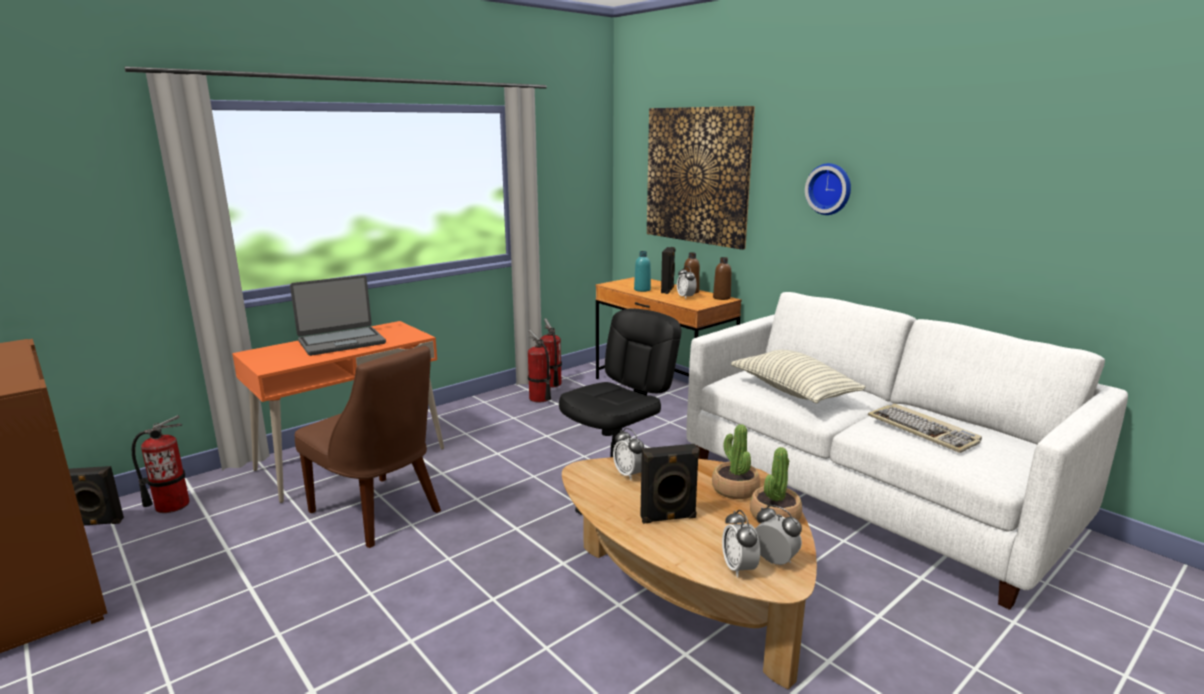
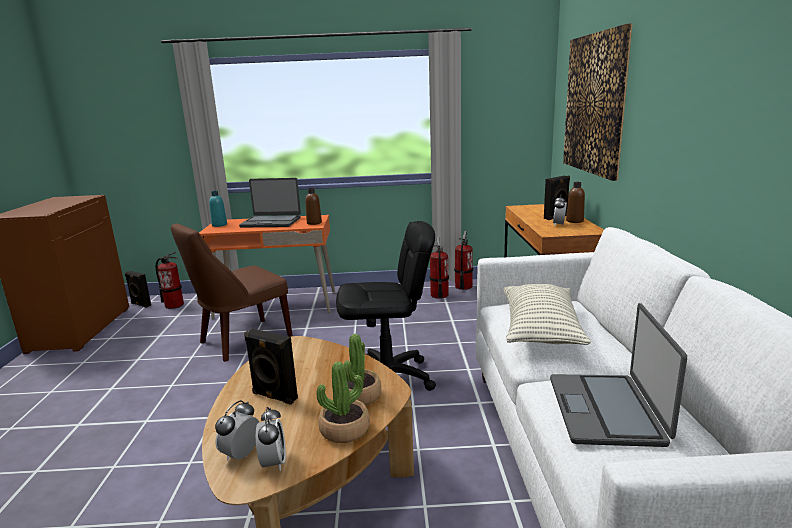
camera: 40 degrees right, 0 degrees up
brown chair [294,346,441,548] -> brown chair turned 60 degrees clockwise [171,223,293,362]
alarm clock [613,428,644,480] -> none
turquoise bottle [634,251,651,292] -> turquoise bottle moved to [209,191,227,227]
brown bottle [713,257,731,300] -> brown bottle moved to [305,188,322,225]
wall clock [805,163,851,215] -> none
keyboard [868,404,982,453] -> laptop [550,303,687,447]

